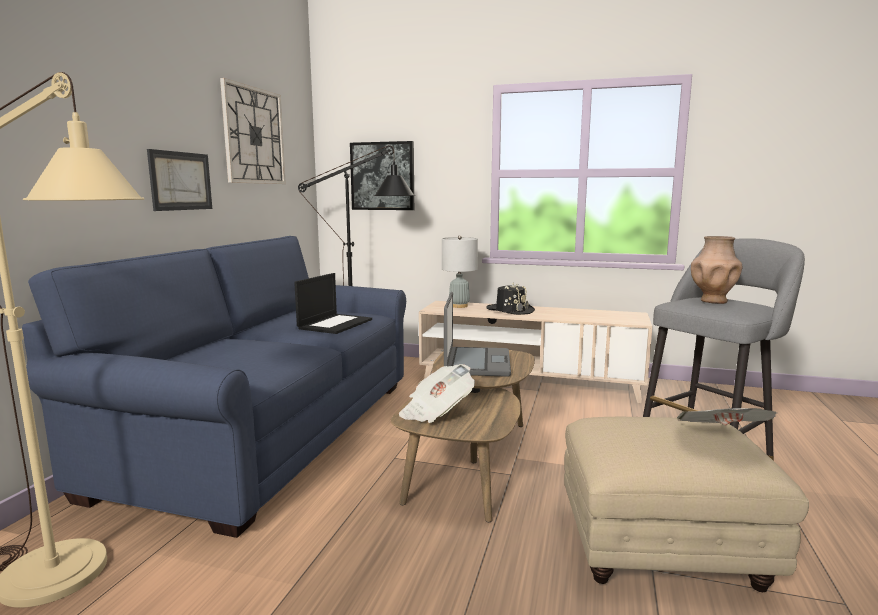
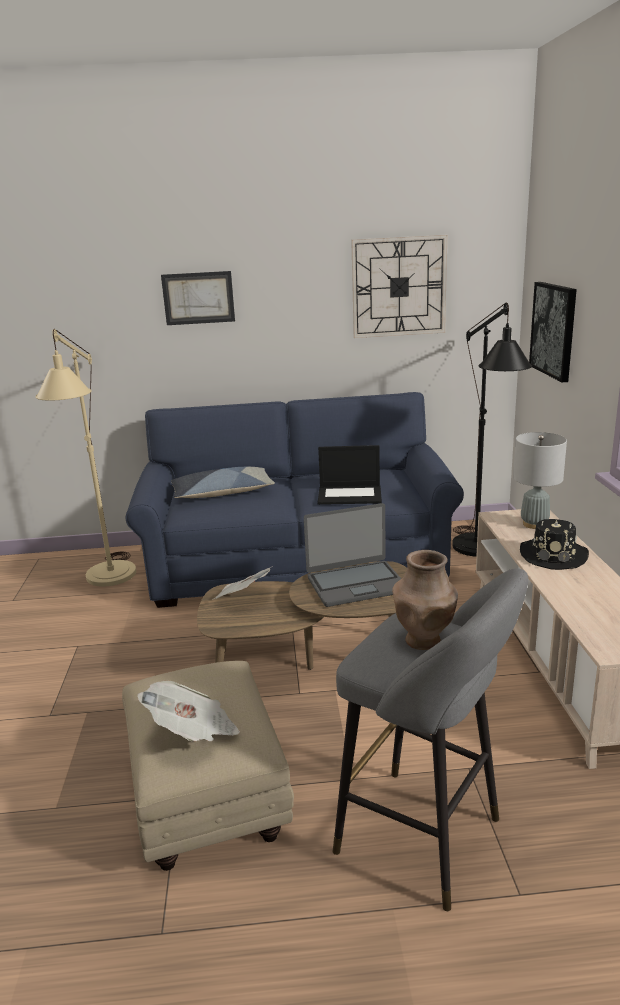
camera: 70 degrees right, 10 degrees up
picture [147,149,212,211] -> picture moved to [161,271,235,325]
none -> pillow [171,467,275,498]

